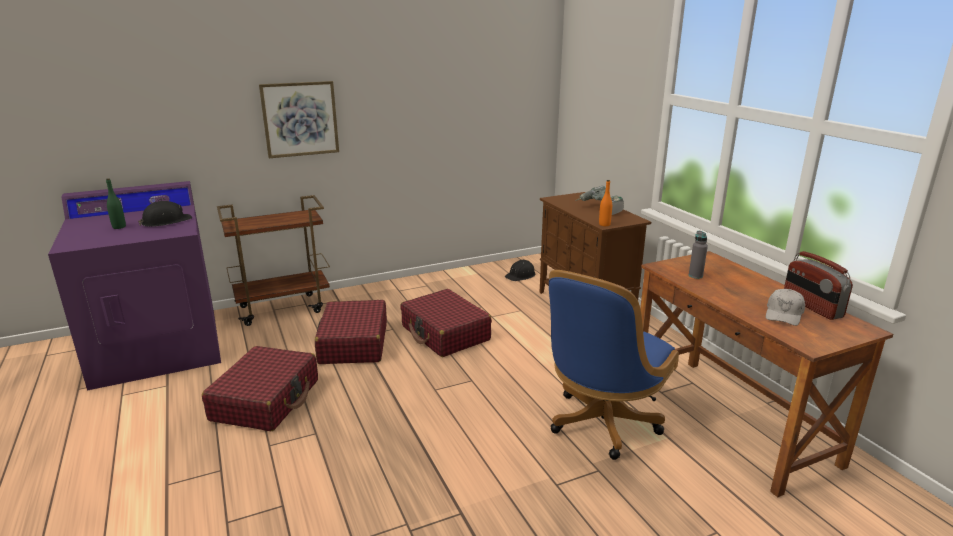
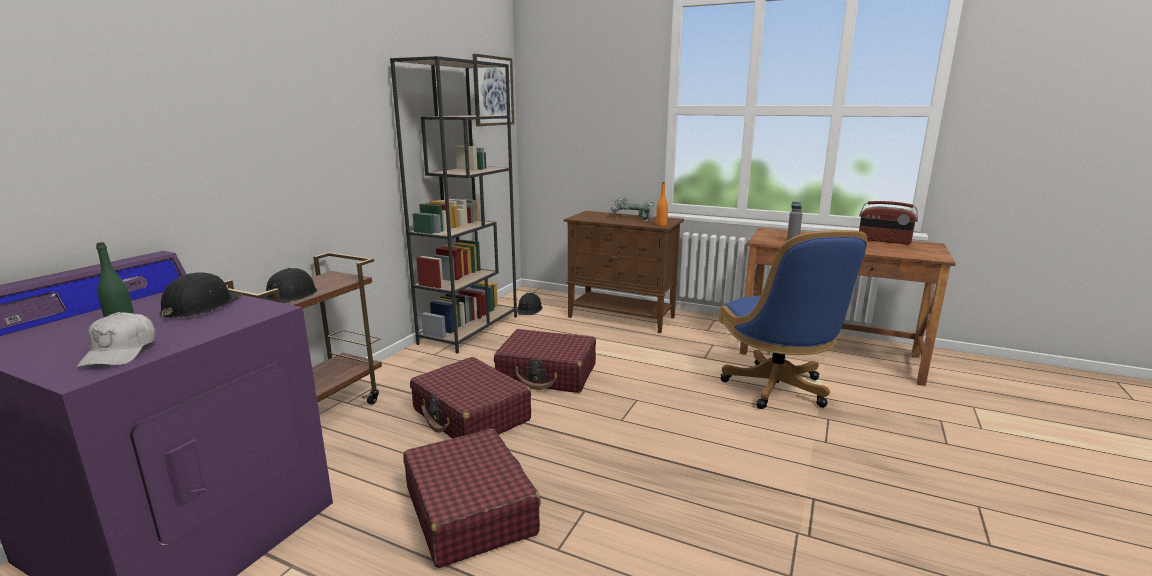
camera: 40 degrees left, 5 degrees down
picture [259,81,339,158] -> picture moved to [472,54,514,126]
white cap [766,289,805,326] -> white cap moved to [76,312,156,368]
none -> black hard hat [260,268,317,303]
none -> bookcase [390,56,517,354]

